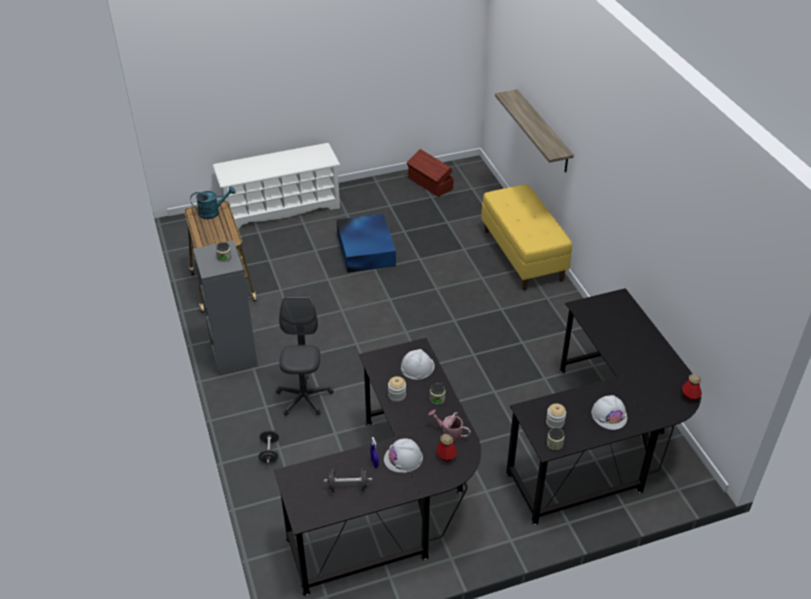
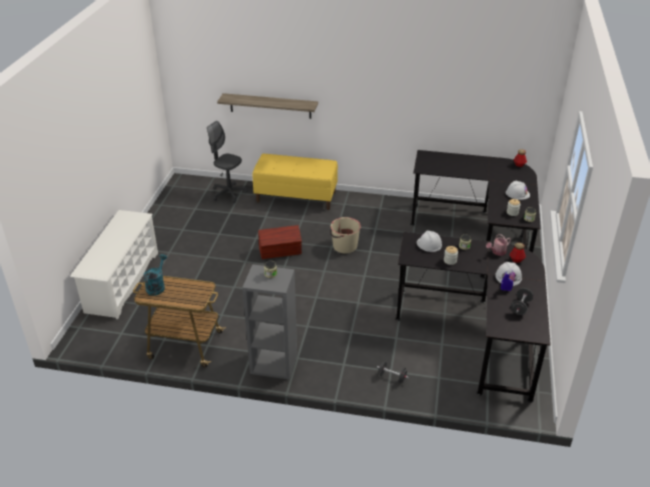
camera: 60 degrees left, 5 degrees down
grey office chair [276,297,333,416] -> grey office chair moved to [207,121,248,203]
blue storage box [336,214,396,273] -> none
brown storage box [407,149,454,197] -> brown storage box moved to [258,225,302,259]
none -> beige bucket [330,217,361,253]

